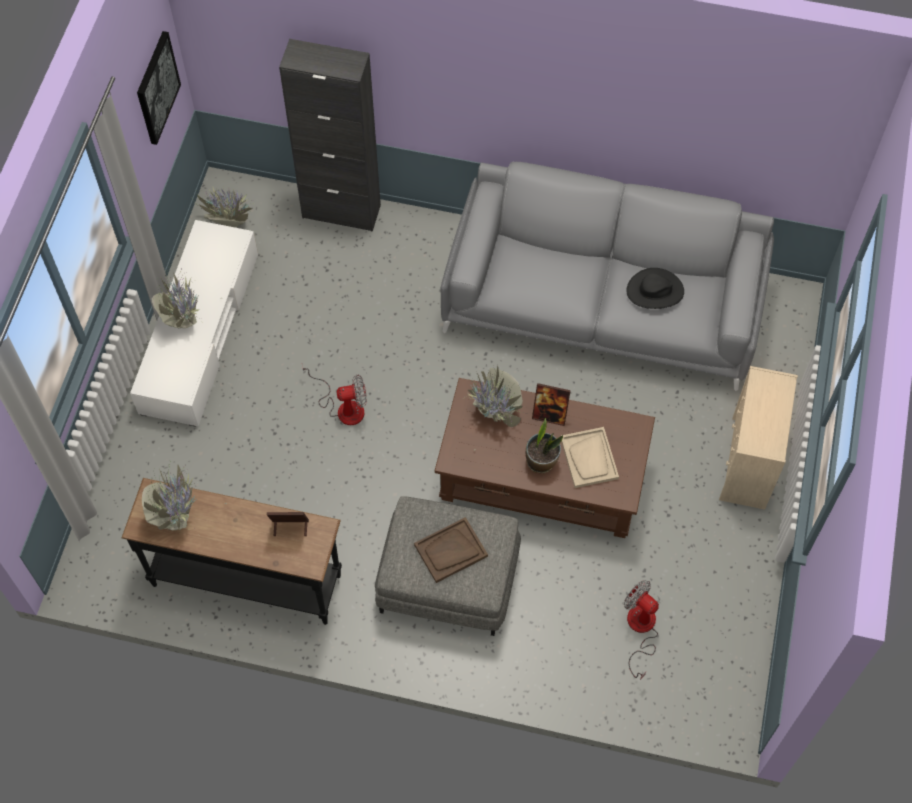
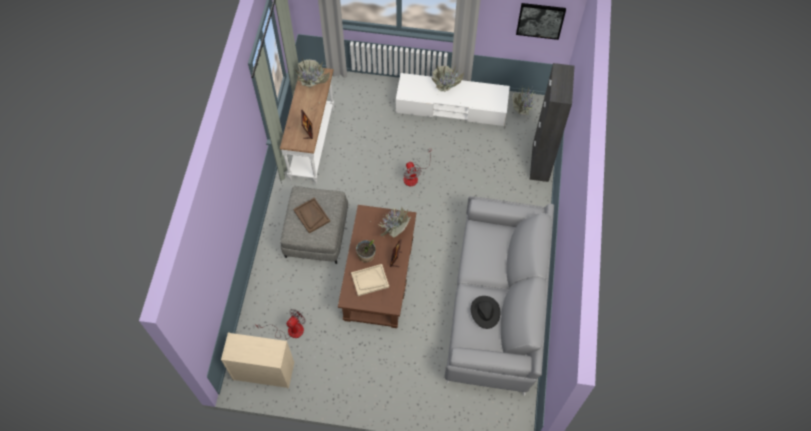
camera: 85 degrees right, 0 degrees up
black console table [122,478,342,625] -> white console table [280,68,334,184]
beige dresser [719,366,798,510] -> beige dresser moved to [221,332,294,389]

